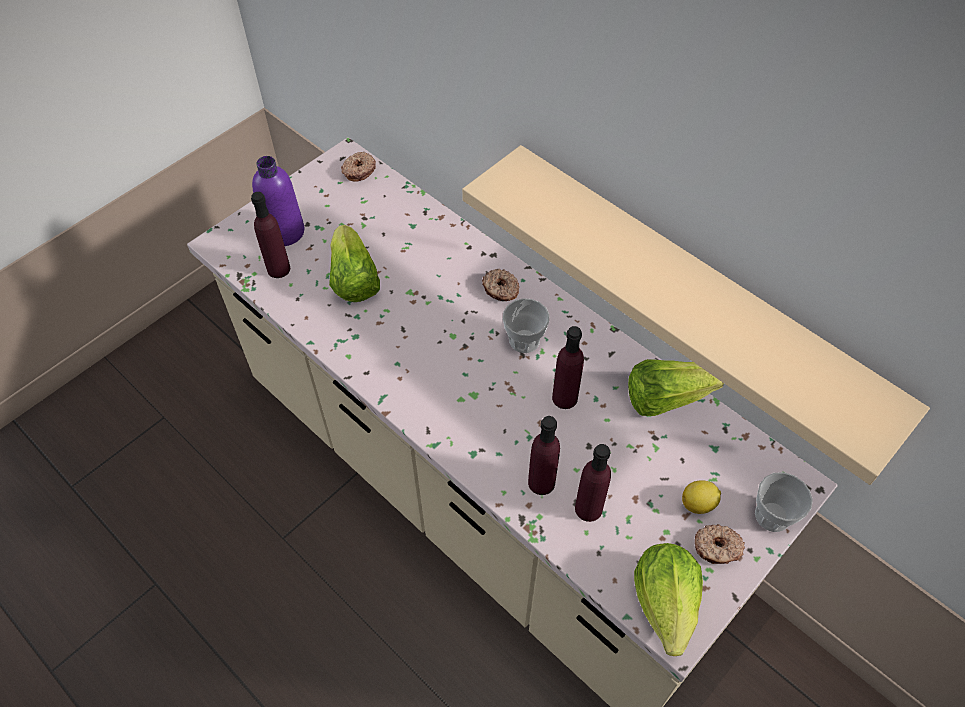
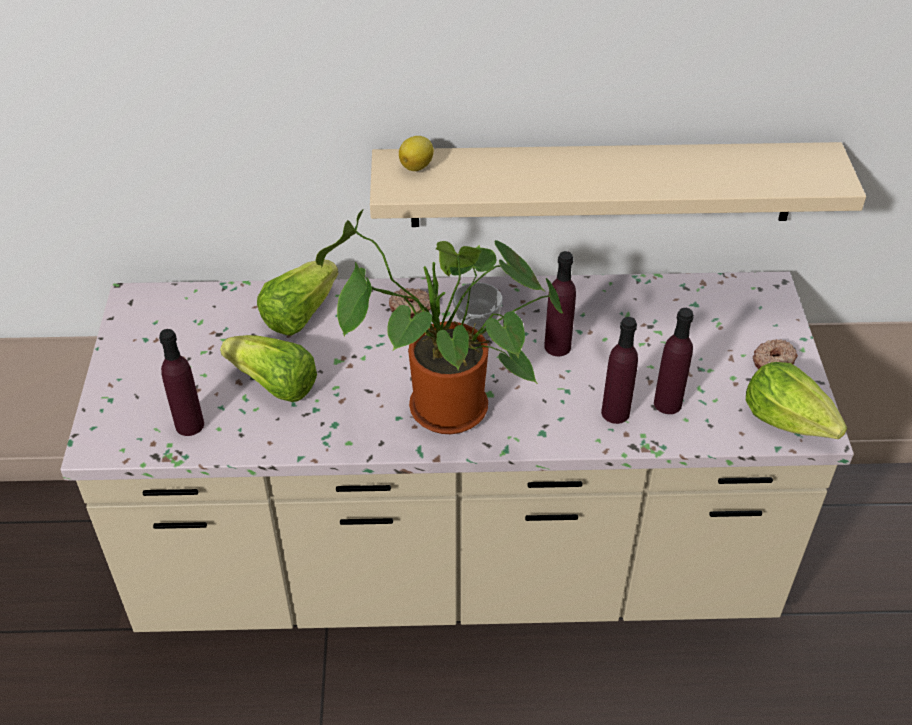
camera: 45 degrees left, 10 degrees down
purple bottle [252,156,304,246] -> none
donut [341,152,376,182] -> none
lettuce [628,359,724,416] -> lettuce moved to [257,260,338,336]
lemon [682,480,721,514] -> lemon moved to [399,136,434,171]
cup [755,472,813,532] -> none
none -> potted plant [315,209,564,434]

